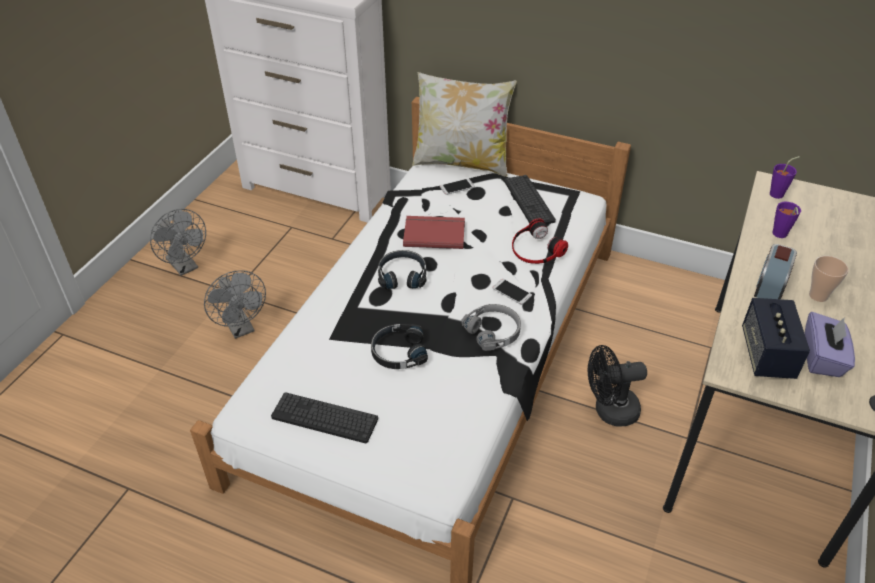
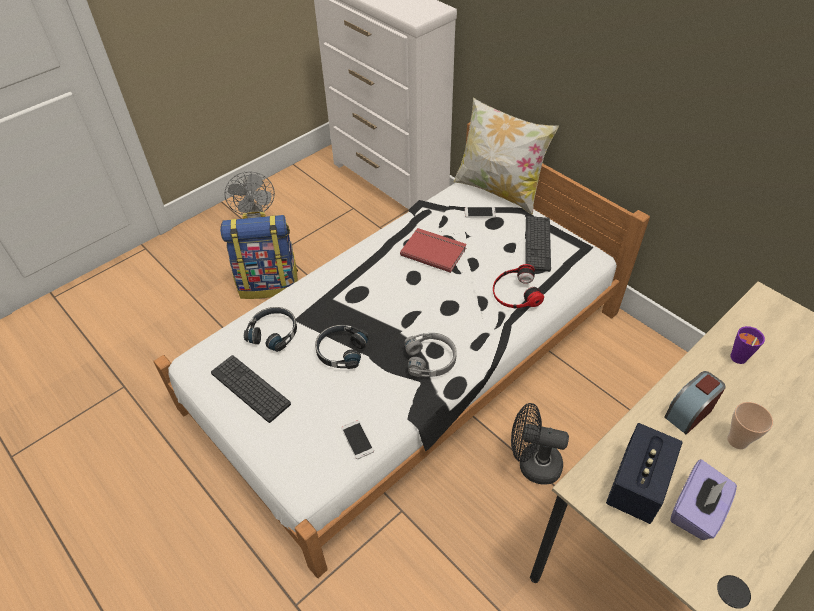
camera: 25 degrees right, 5 degrees up
grey fan [204,270,266,339] -> backpack [220,212,298,299]
black headphones [378,250,426,289] -> black headphones moved to [244,307,297,352]
phone [492,279,532,305] -> phone moved to [341,420,374,459]
purple cup [770,156,800,199] -> none

